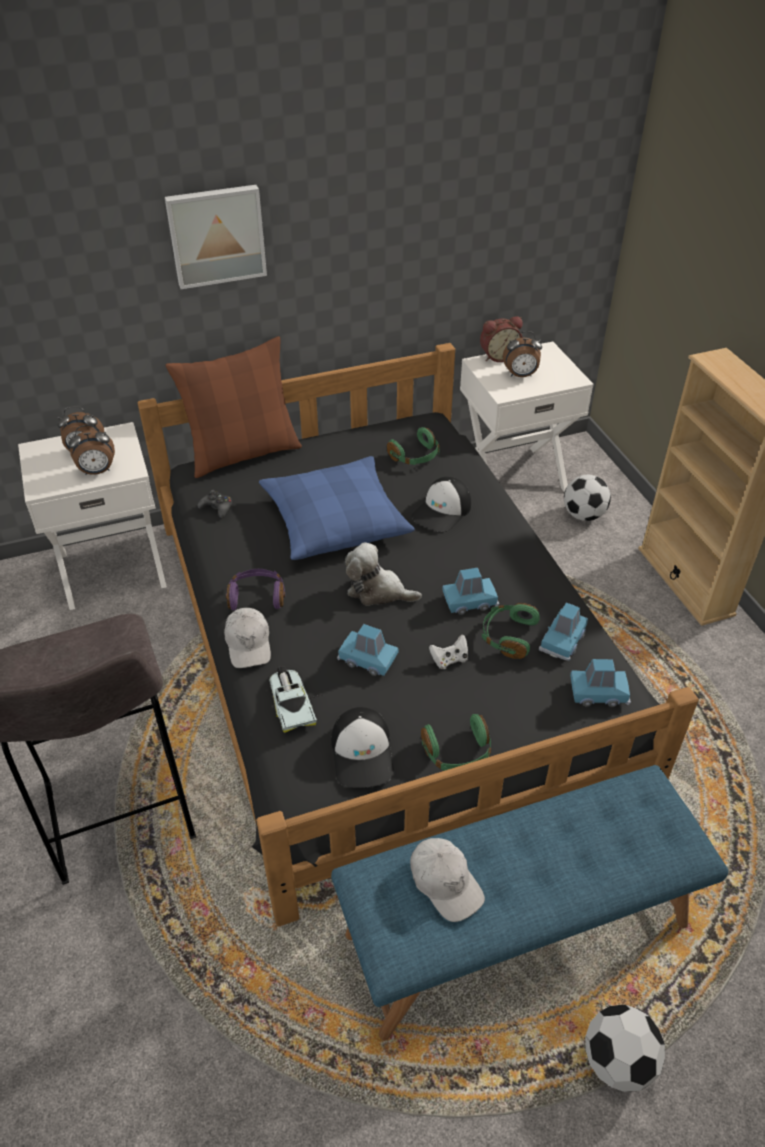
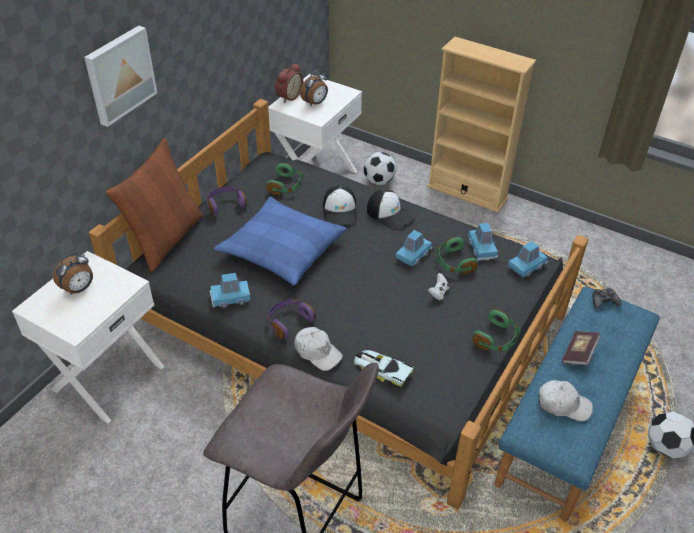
camera: 40 degrees left, 0 degrees up
alarm clock [69,425,115,475] -> none
black game controller [197,490,233,518] -> black game controller moved to [592,288,622,308]
cap [331,707,394,788] -> cap moved to [367,189,414,229]
blue toy car [337,624,399,676] -> blue toy car moved to [210,273,250,308]
plush toy [345,542,422,606] -> none
none -> purple headphones [207,186,247,215]
none -> book [562,331,601,365]

